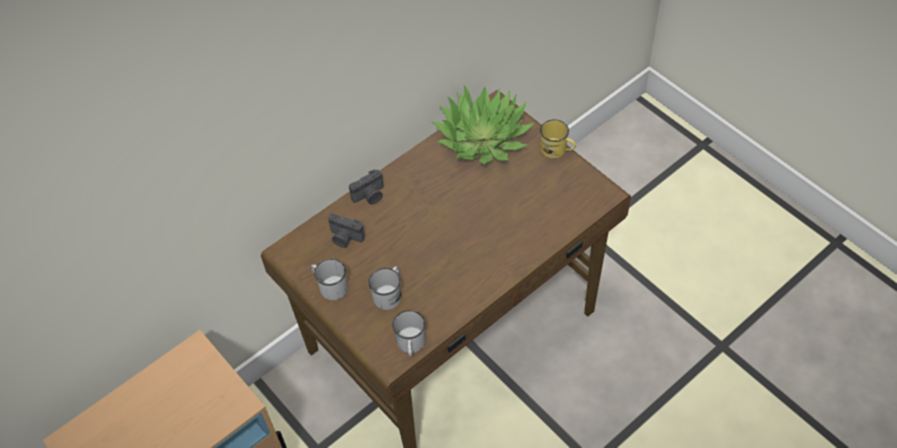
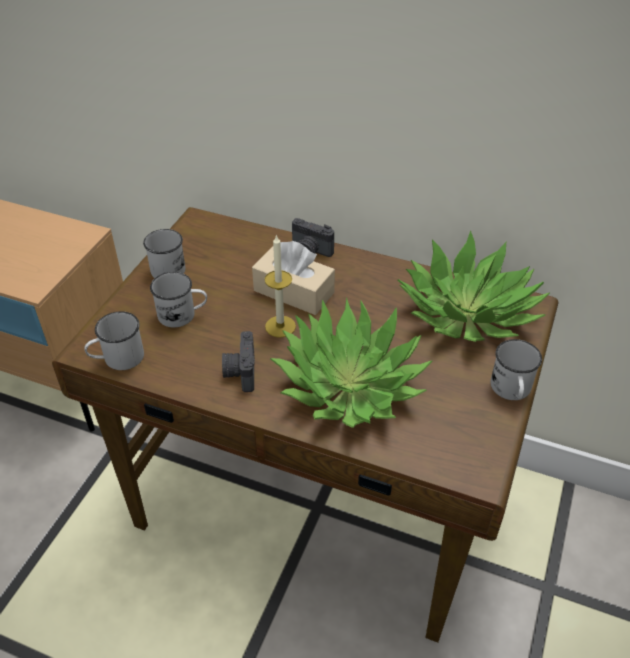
camera: 60 degrees right, 10 degrees down
camera [328,213,365,248] -> camera moved to [222,331,255,392]
yellow mug [540,119,576,159] -> white mug [491,339,542,400]
none -> beige tissue box [252,241,335,315]
none -> candle [265,234,296,338]
none -> potted plant [270,297,432,428]

